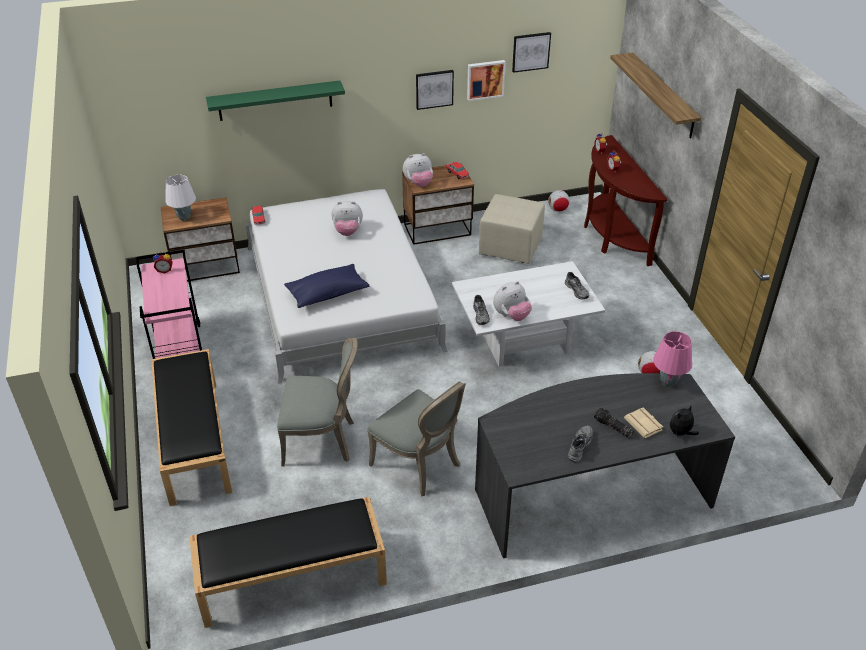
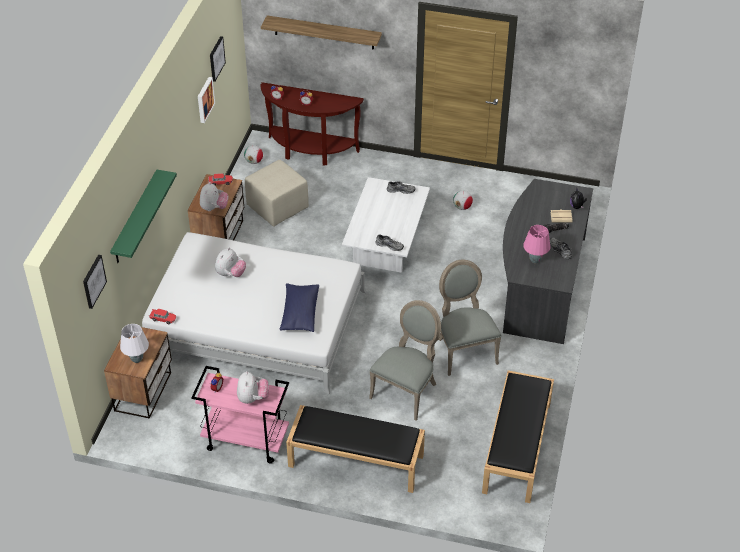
camera: 60 degrees left, 5 degrees up
grey chair [367,381,466,497] -> grey chair turned 90 degrees counterclockwise [438,260,502,376]
picture [416,70,454,110] -> picture moved to [83,255,107,309]
plush toy [493,281,532,321] -> plush toy moved to [237,371,269,404]
pink table lamp [653,331,692,387] -> pink table lamp moved to [524,225,550,263]

